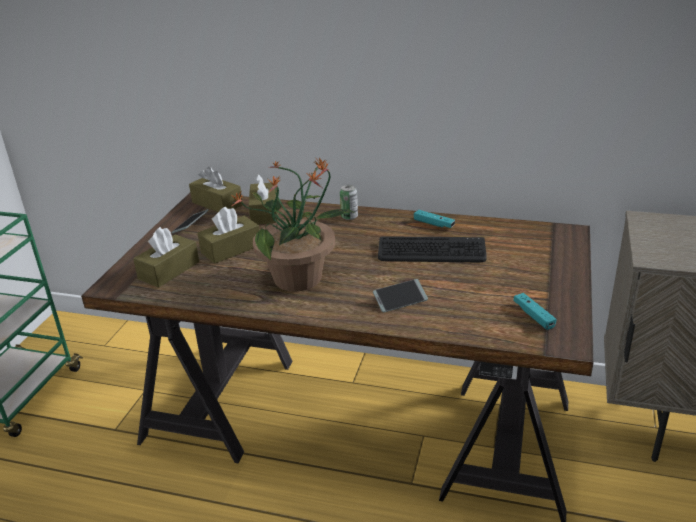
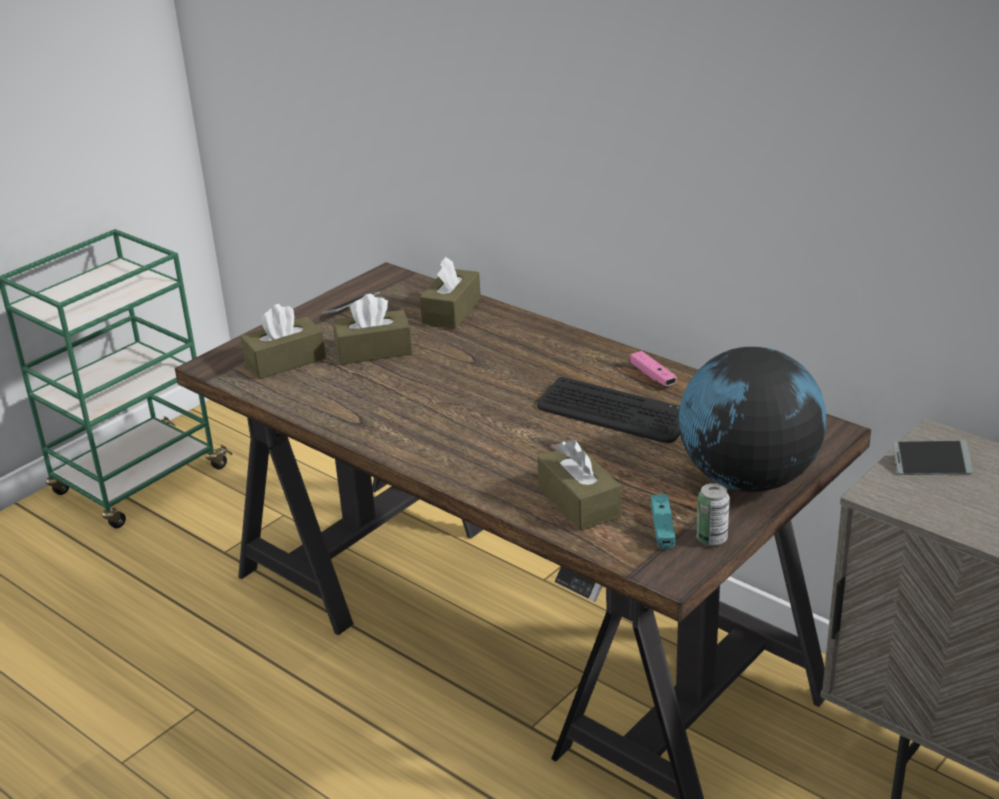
camera: 25 degrees right, 0 degrees up
brown tissue box [189,167,243,212] -> brown tissue box moved to [537,439,621,531]
potted plant [231,158,355,291] -> none
can [340,185,358,220] -> can moved to [696,483,730,546]
phone [373,279,428,312] -> phone moved to [893,441,973,475]
turquoise game controller [414,210,455,228] -> pink game controller [630,351,677,386]
none -> globe [679,347,826,492]

